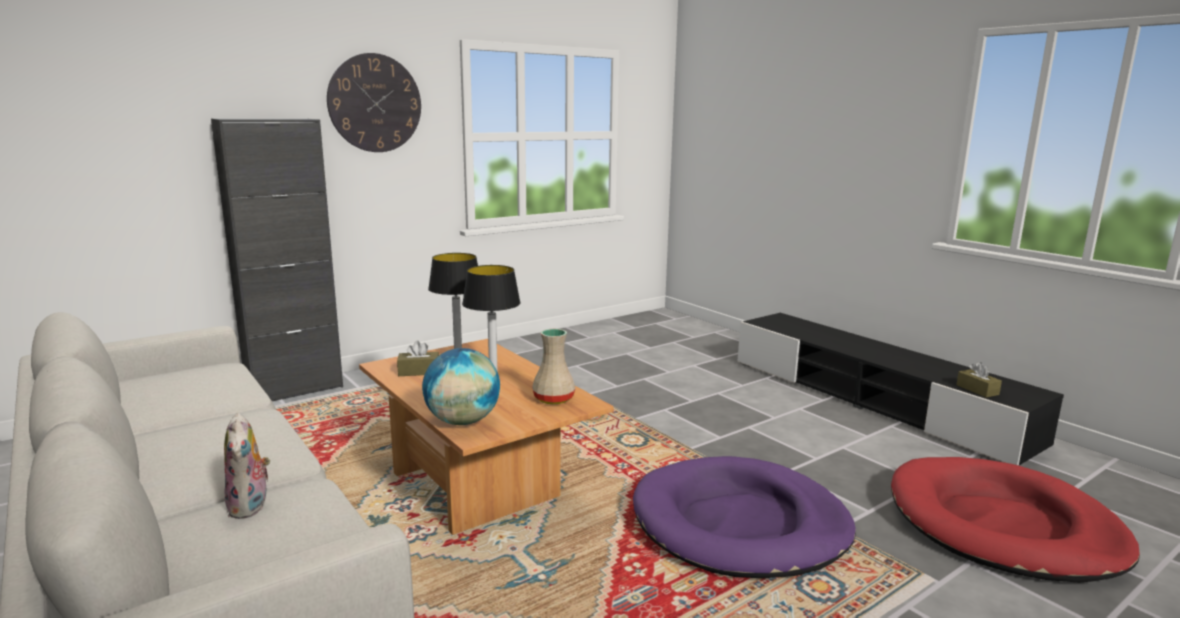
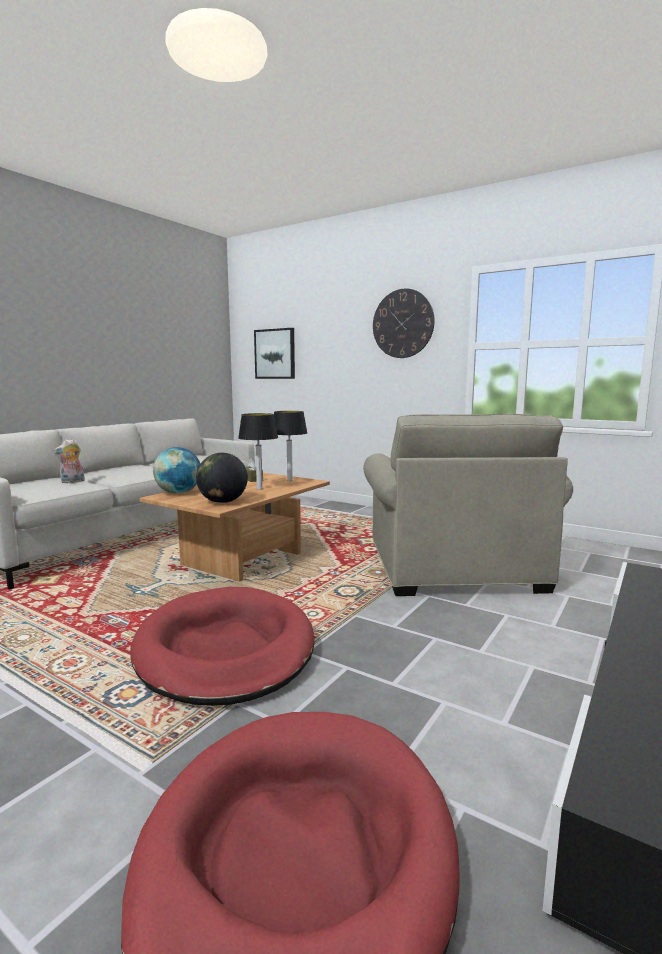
camera: 70 degrees right, 5 degrees down
black cabinet [211,119,343,401] -> none
beige vase [532,329,575,404] -> globe [196,453,248,503]
purple dog bed [633,456,856,578] -> red dog bed [130,587,315,706]
brown tissue box [957,362,1002,398] -> none
none -> picture [254,328,295,379]
none -> beige armchair [363,414,573,596]

